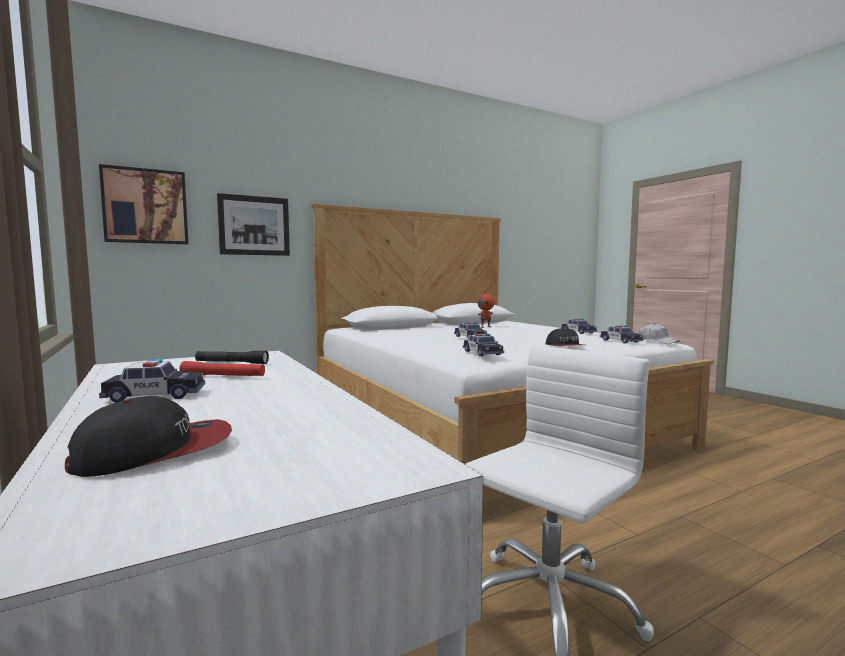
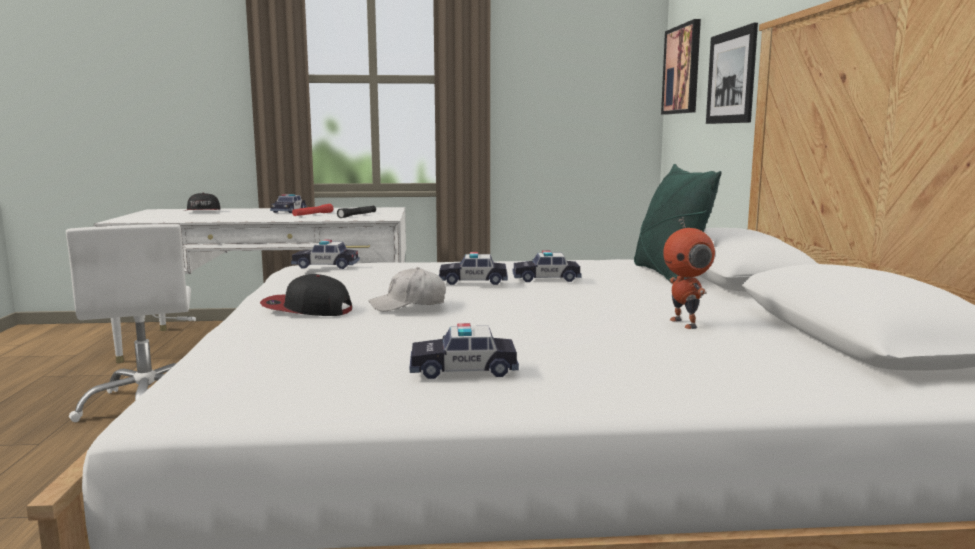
camera: 115 degrees right, 5 degrees up
toy car [600,325,643,343] -> toy car moved to [512,251,581,282]
white cap [638,323,679,344] -> white cap moved to [368,267,446,311]
none -> green pillow [634,164,722,281]

